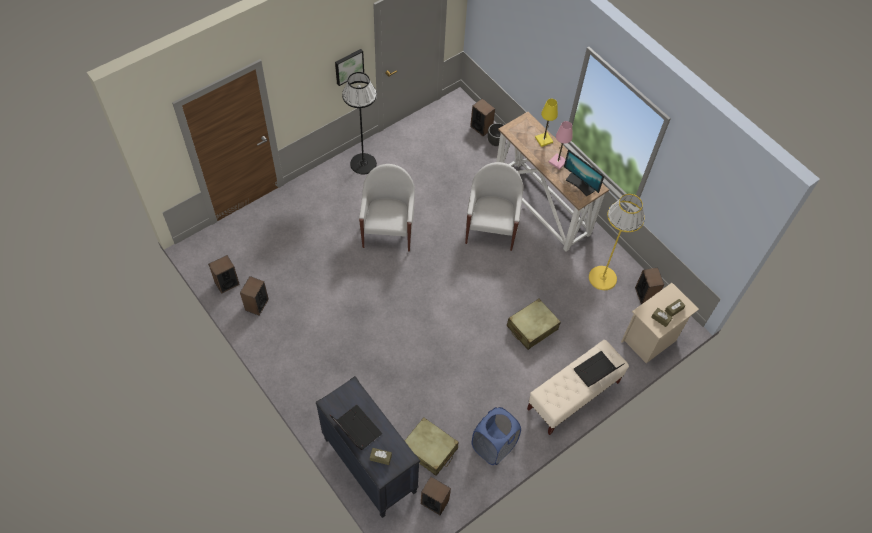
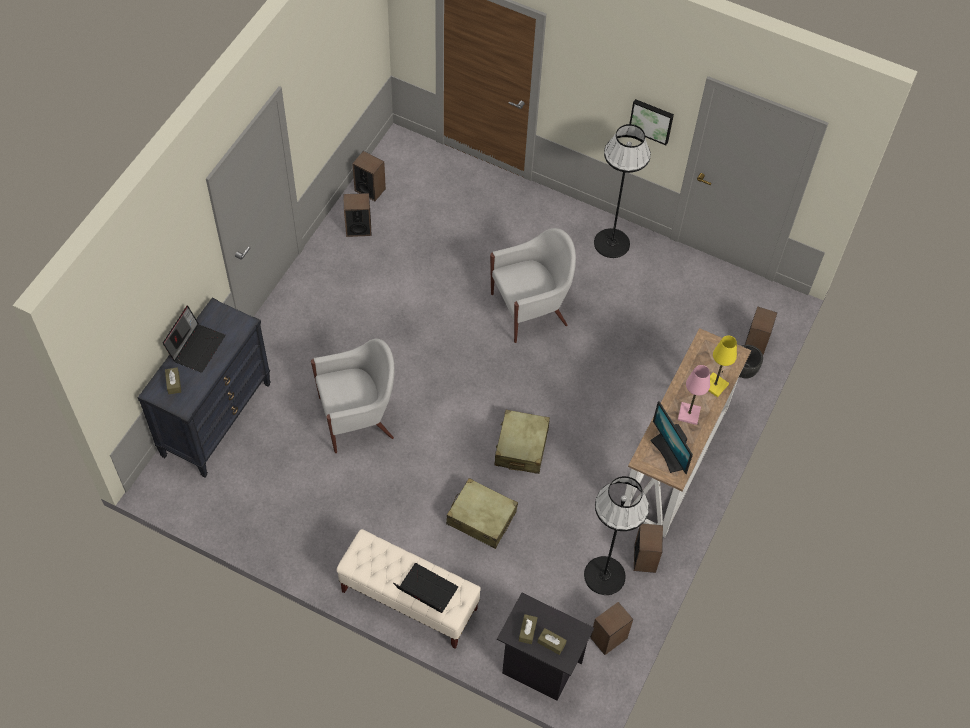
camera: 65 degrees right, 0 degrees up
beige suitcase [405,417,459,476] -> beige suitcase moved to [495,410,550,474]
speaker [421,477,451,515] -> speaker moved to [634,524,663,573]
white armchair [465,162,523,251] -> white armchair moved to [311,339,395,453]
blue laundry basket [472,407,521,465] -> none
monitor [564,149,604,196] -> monitor turned 45 degrees counterclockwise [651,401,693,474]
yellow floor lamp [589,194,645,290] -> black floor lamp [584,476,649,595]
beige nightstand [621,283,699,363] -> black nightstand [497,593,594,701]

